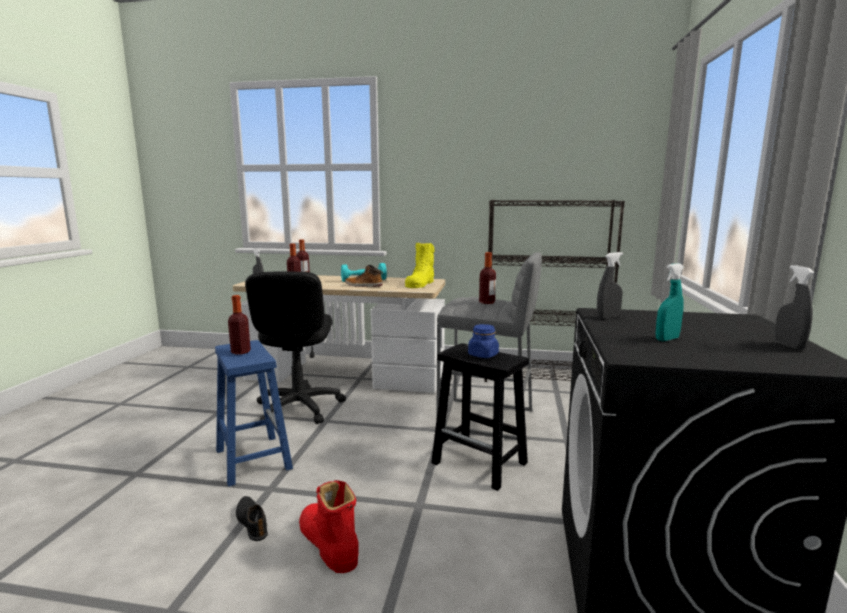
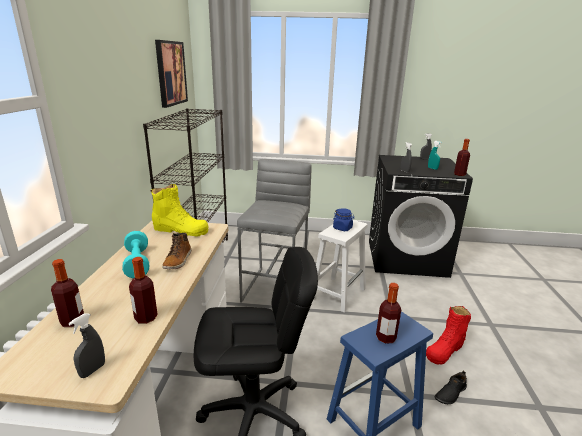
camera: 95 degrees left, 10 degrees up
black stool [431,343,529,491] -> white stool [313,220,368,313]
bottle [479,252,496,304] -> bottle moved to [454,139,470,176]
none -> picture [155,40,188,108]

